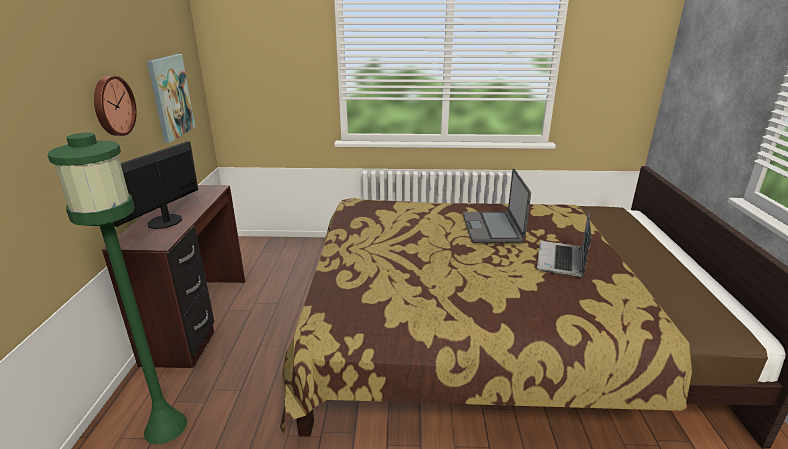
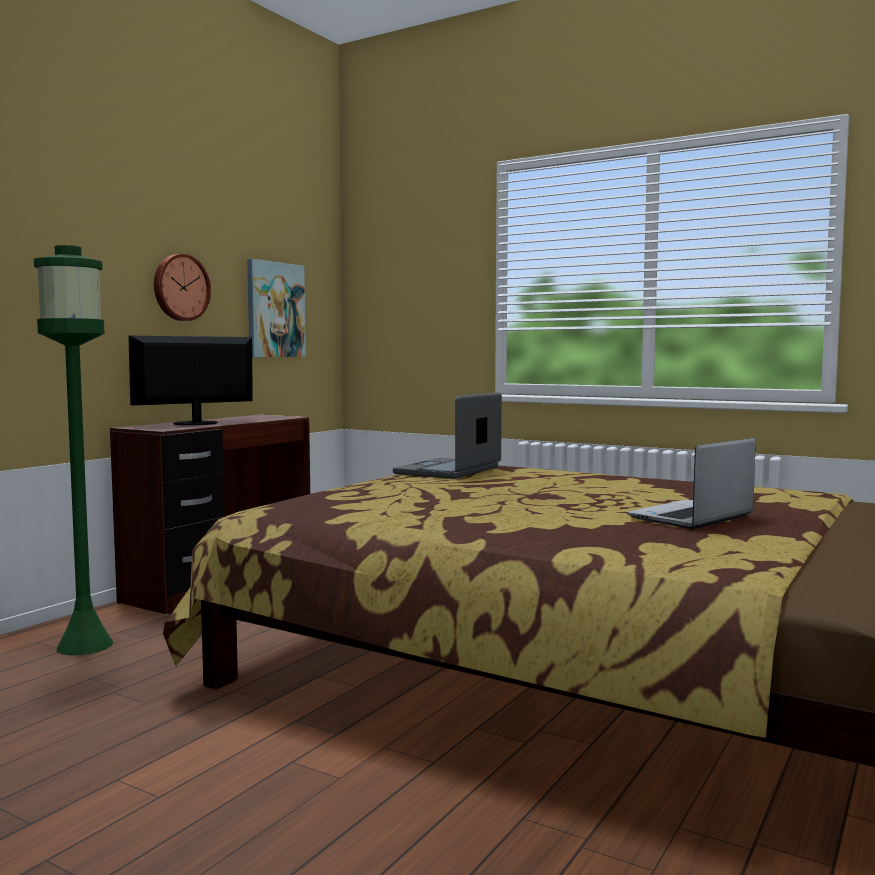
camera: 30 degrees right, 20 degrees down
laptop [463,168,531,243] -> laptop moved to [393,392,502,479]

